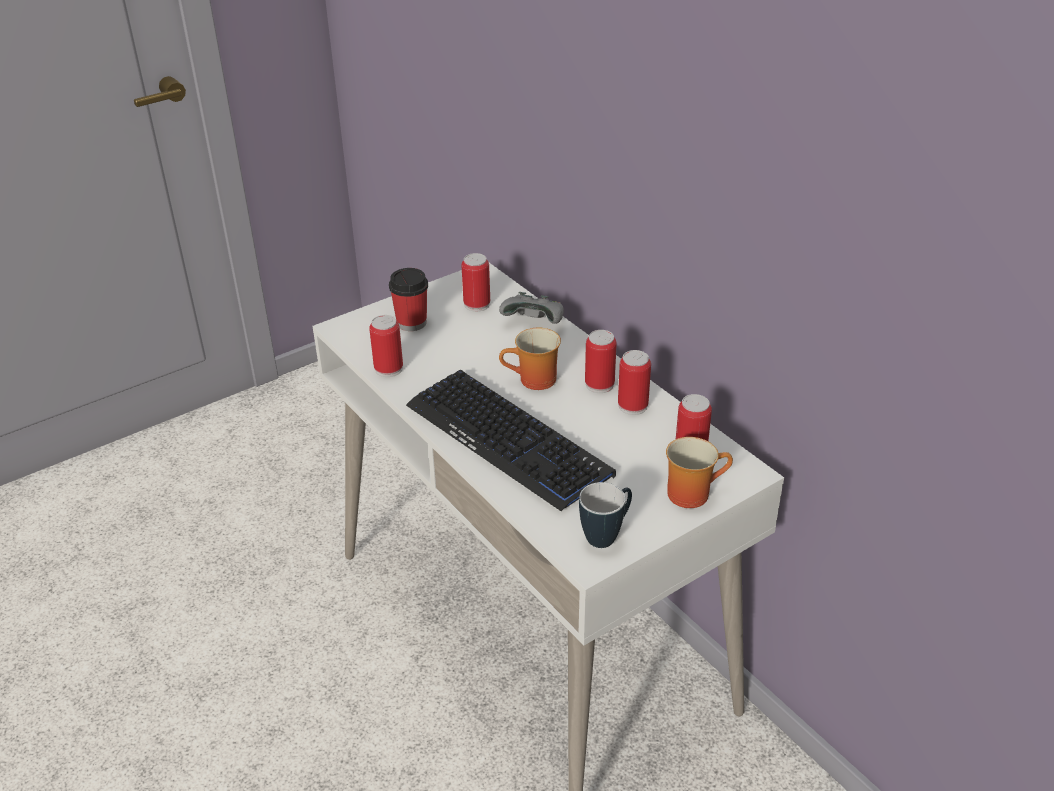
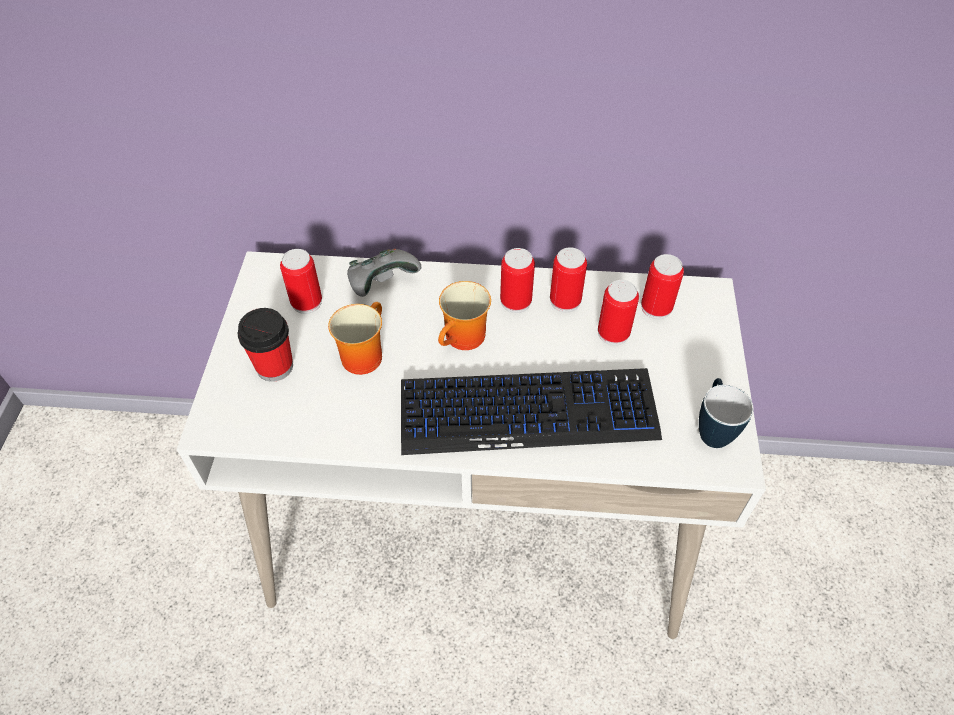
camera: 50 degrees left, 15 degrees up
can [369,315,403,377] -> can moved to [598,280,639,345]
mug [666,437,733,508] -> mug moved to [328,302,382,375]

